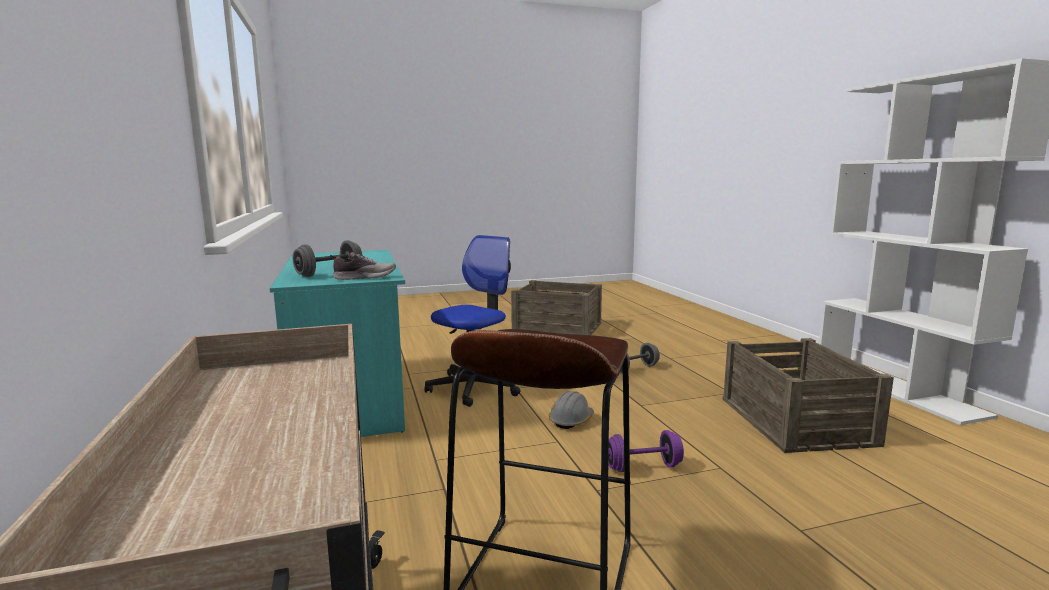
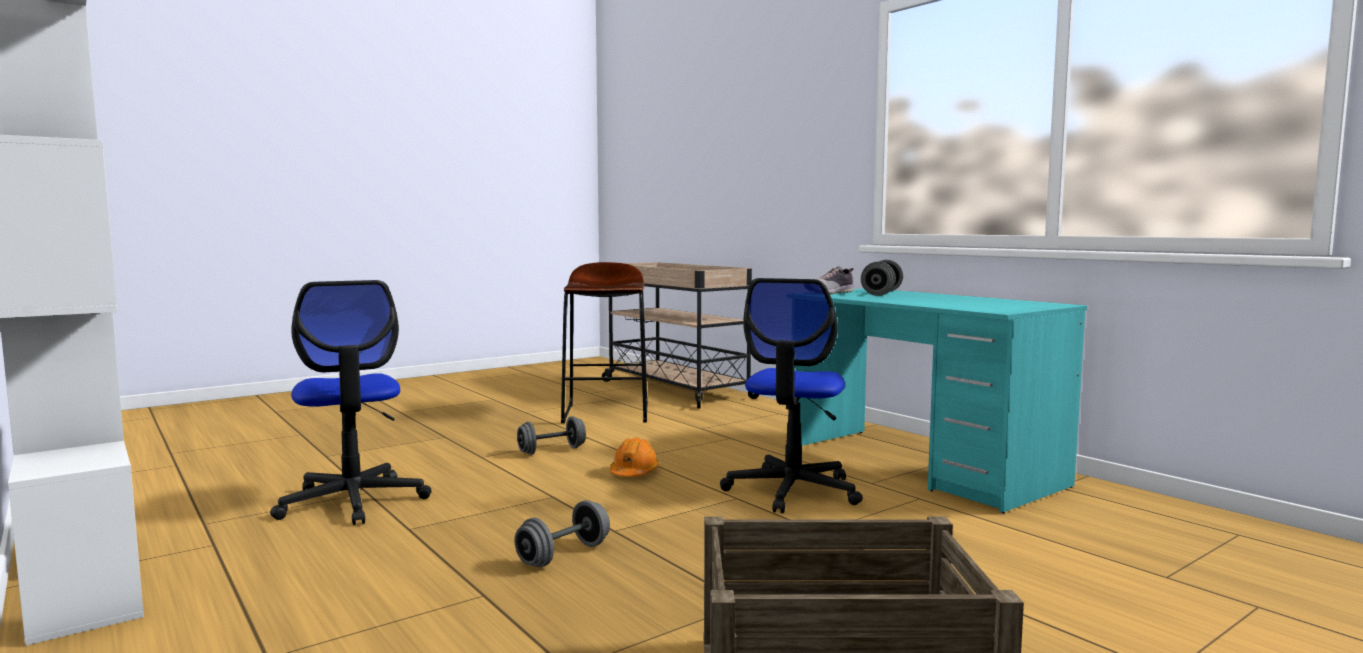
camera: 160 degrees right, 5 degrees down
grey hard hat [549,391,594,429] -> orange hard hat [610,437,659,477]
purple dumbbell [608,430,684,472] -> grey dumbbell [517,416,586,455]
crate [723,338,894,453] -> office chair [270,280,432,525]

